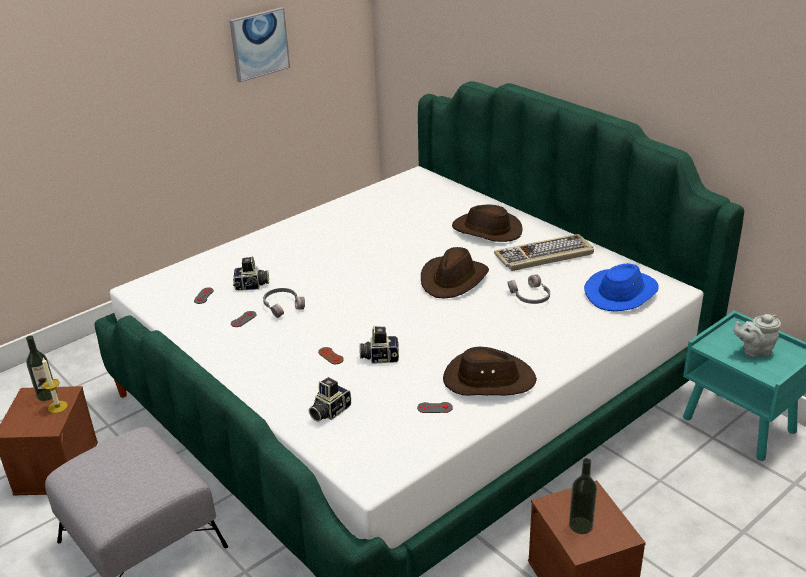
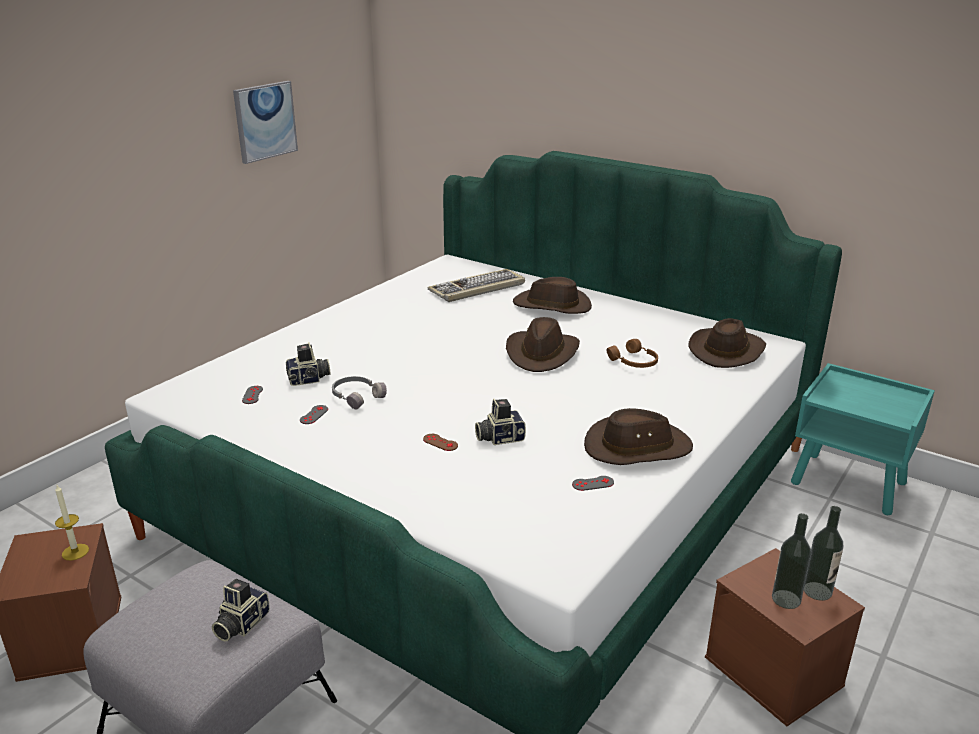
camera: 15 degrees left, 5 degrees down
bottle [26,335,57,401] -> bottle moved to [804,506,843,601]
camera [309,377,351,422] -> camera moved to [212,579,270,642]
keyboard [494,234,594,271] -> keyboard moved to [427,269,525,302]
grey headphones [507,274,550,304] -> brown headphones [607,339,658,368]
blue hat [584,263,659,311] -> brown hat [688,318,766,368]
grey teapot [733,314,781,358] -> none

